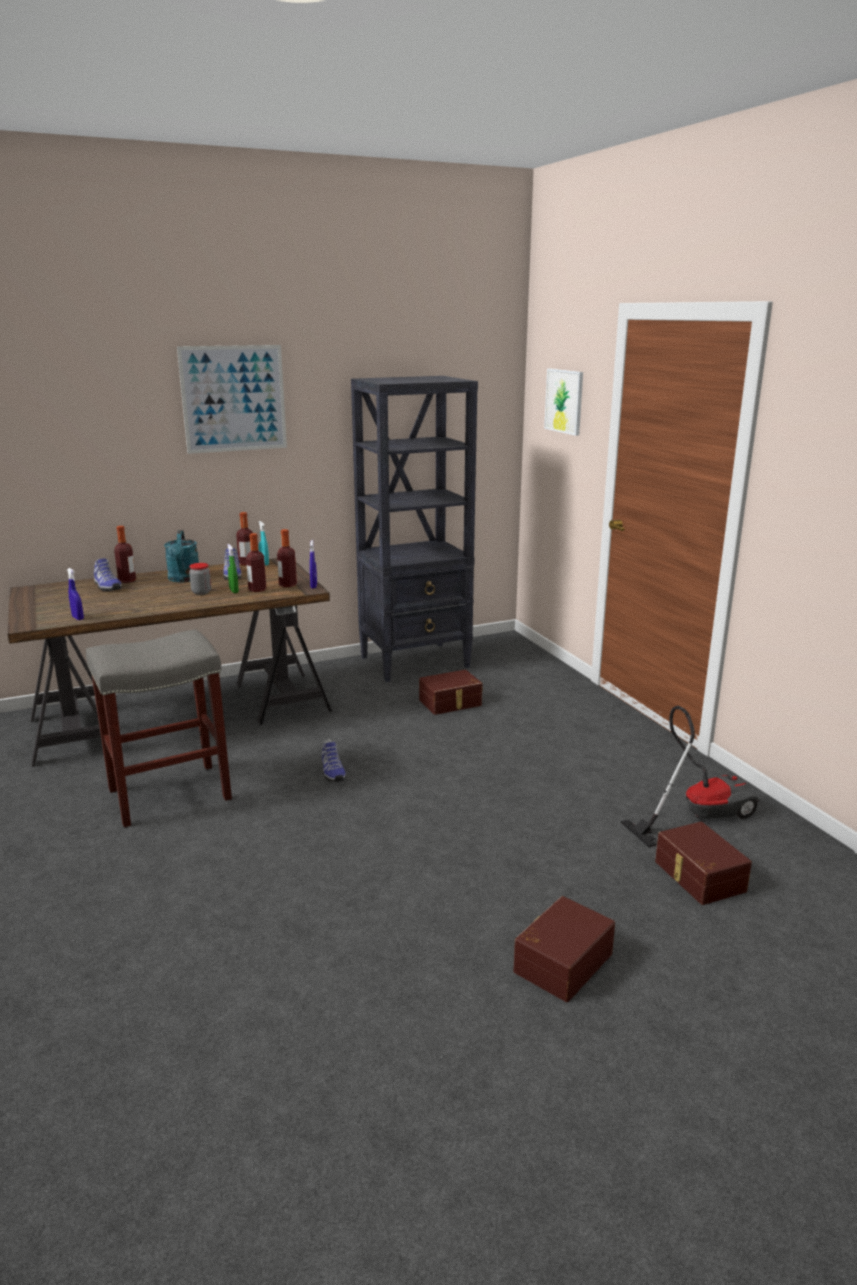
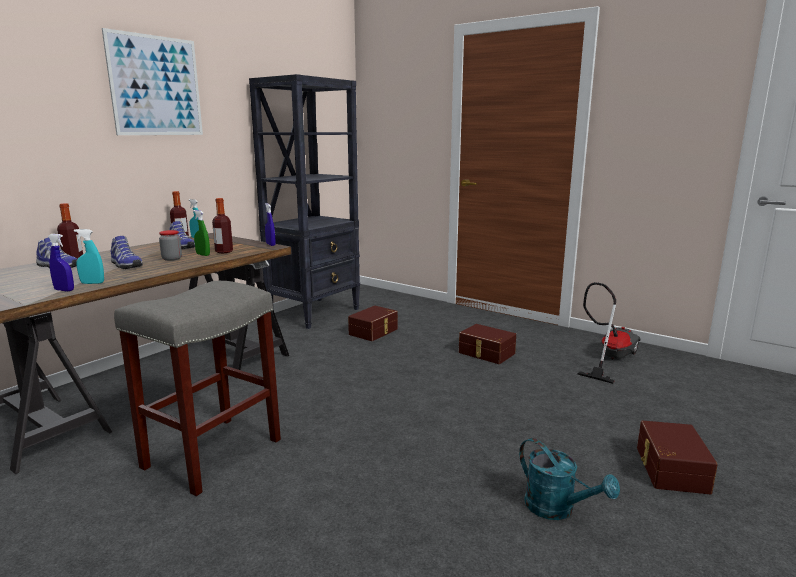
camera: 30 degrees left, 5 degrees down
turquoise watering can [164,530,199,582] -> turquoise watering can moved to [519,438,620,520]
bottle [277,529,297,587] -> none
shoe [322,739,346,782] -> shoe moved to [110,236,143,269]
picture [544,368,583,436] -> none
brown storage box [655,822,752,905] -> brown storage box moved to [459,324,516,364]
none -> turquoise spray bottle [74,229,104,284]

